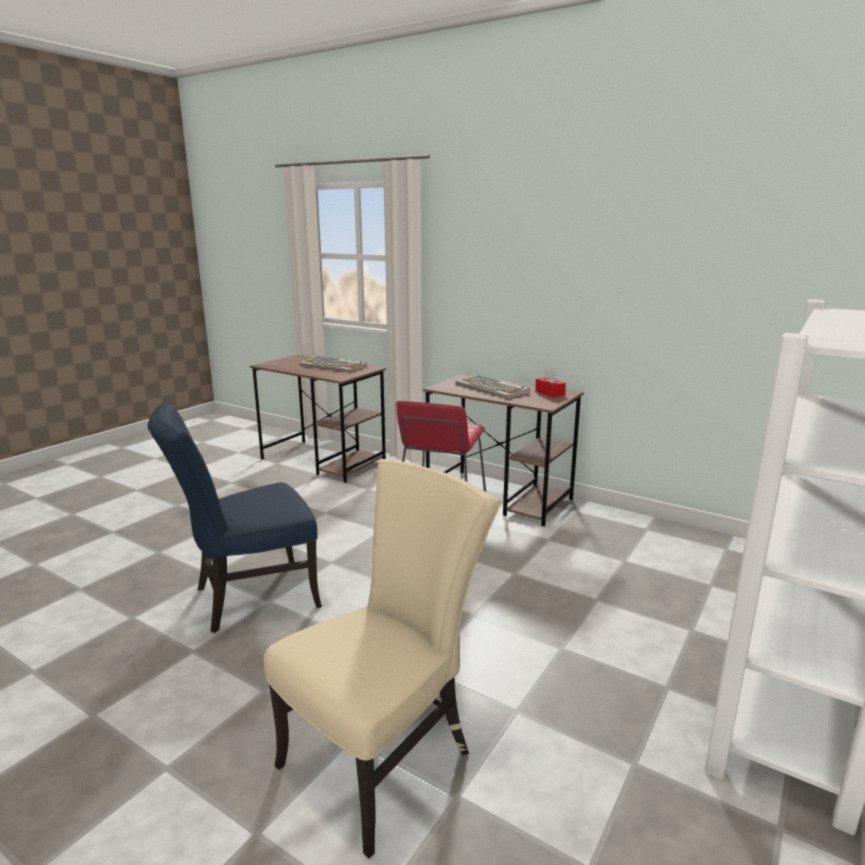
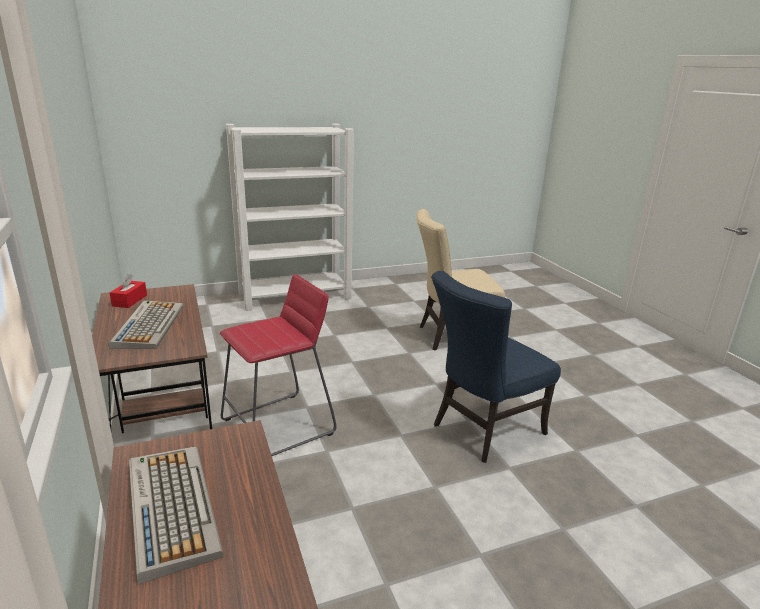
camera: 145 degrees left, 5 degrees up
blue chair [147,402,322,633] -> blue chair turned 135 degrees clockwise [431,271,561,463]

